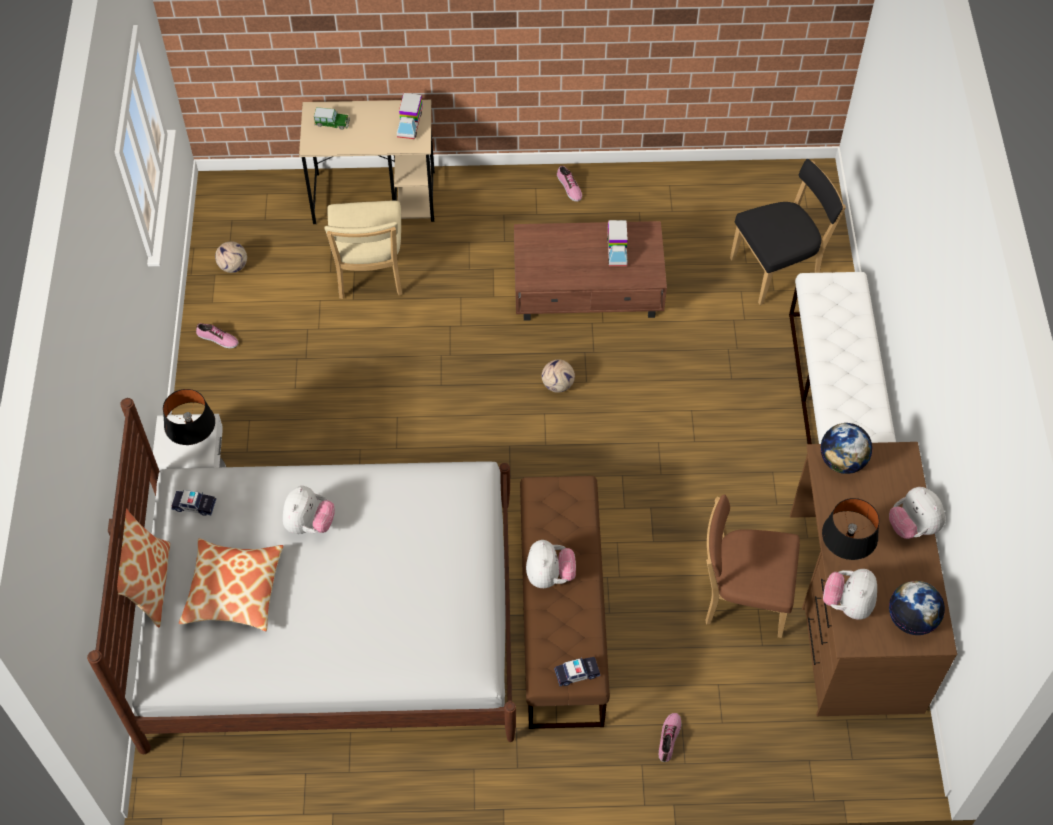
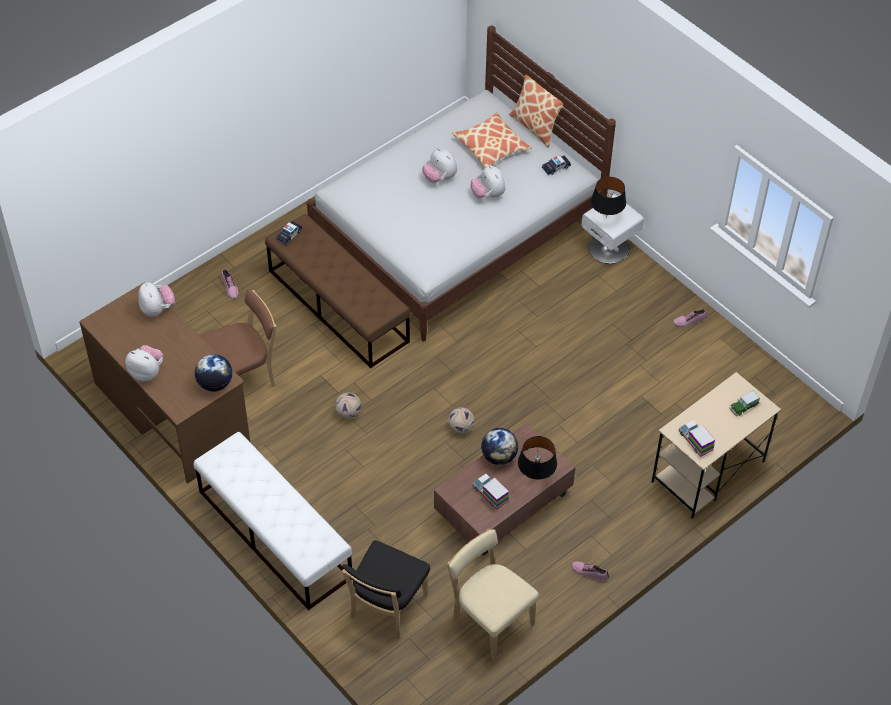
camera: 140 degrees right, 5 degrees down
football [215,242,247,273] -> football moved to [335,393,361,418]
beige chair [324,200,402,299] -> beige chair moved to [447,529,539,660]
plush toy [526,540,576,588] -> plush toy moved to [422,148,457,183]
black table lamp [822,498,879,560] -> black table lamp moved to [518,436,557,480]
globe [889,581,945,635] -> globe moved to [481,428,518,465]

